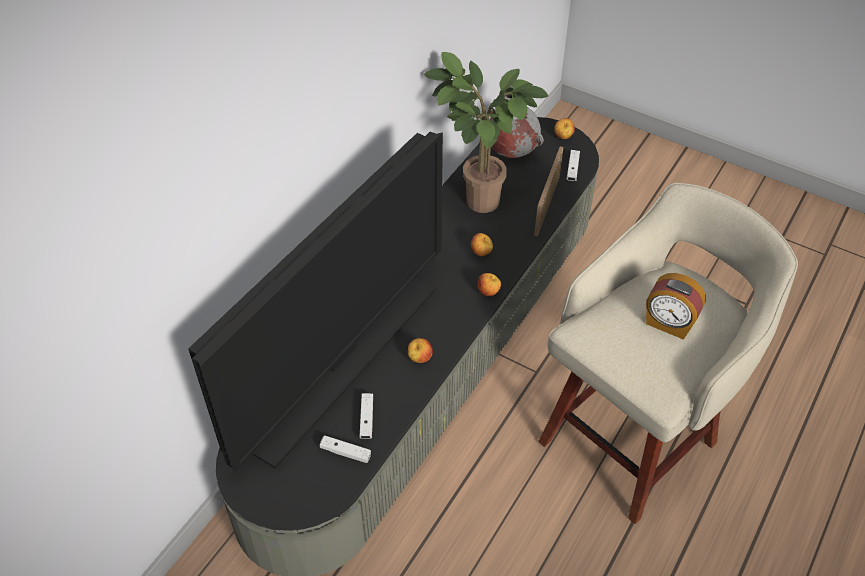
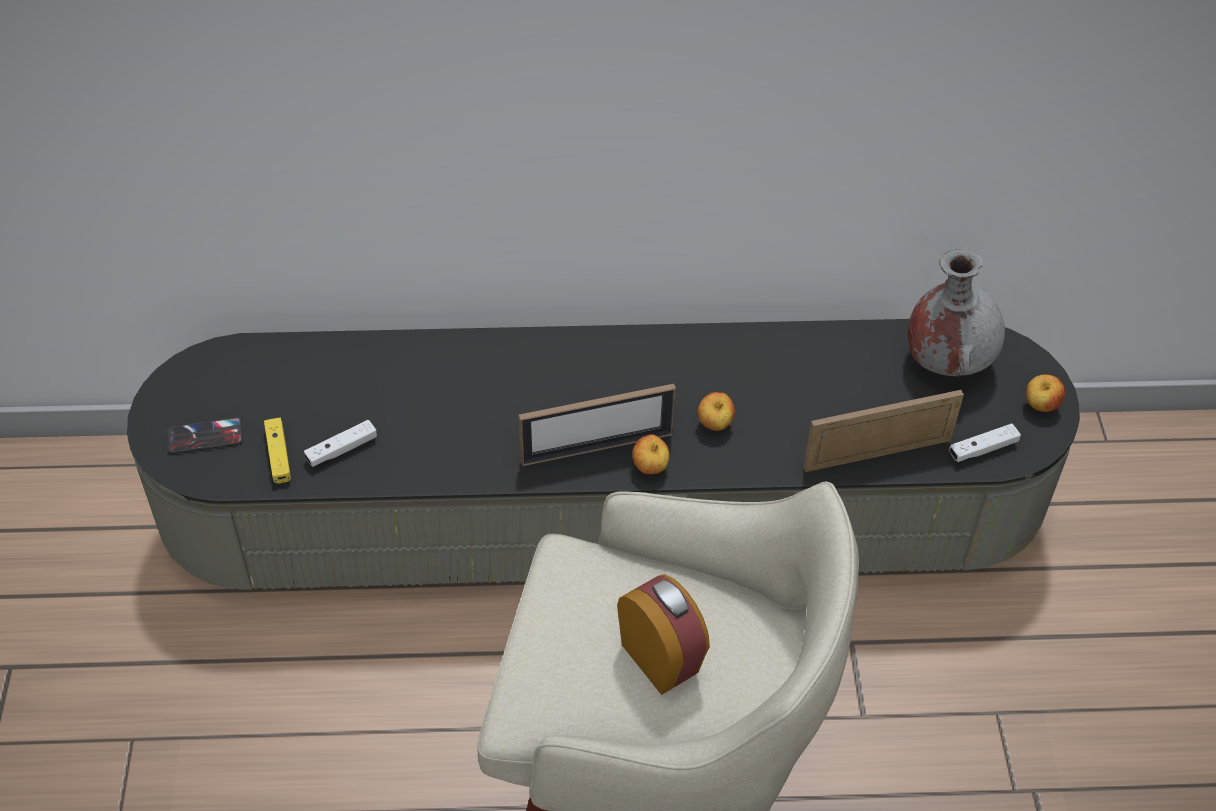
camera: 55 degrees right, 0 degrees up
television [188,131,443,474] -> none
white game controller [320,435,371,463] -> yellow game controller [264,418,291,483]
apple [408,338,433,363] -> none
potted plant [424,52,548,213] -> none
alarm clock [646,273,706,340] -> alarm clock turned 150 degrees clockwise [617,574,710,695]
none -> phone [168,417,243,454]
none -> picture frame [519,384,676,466]

